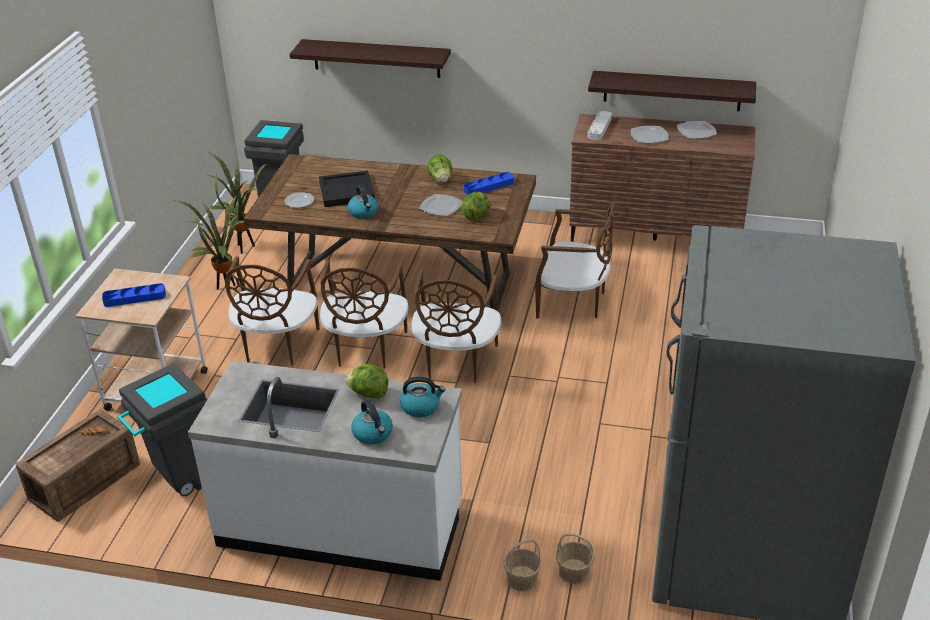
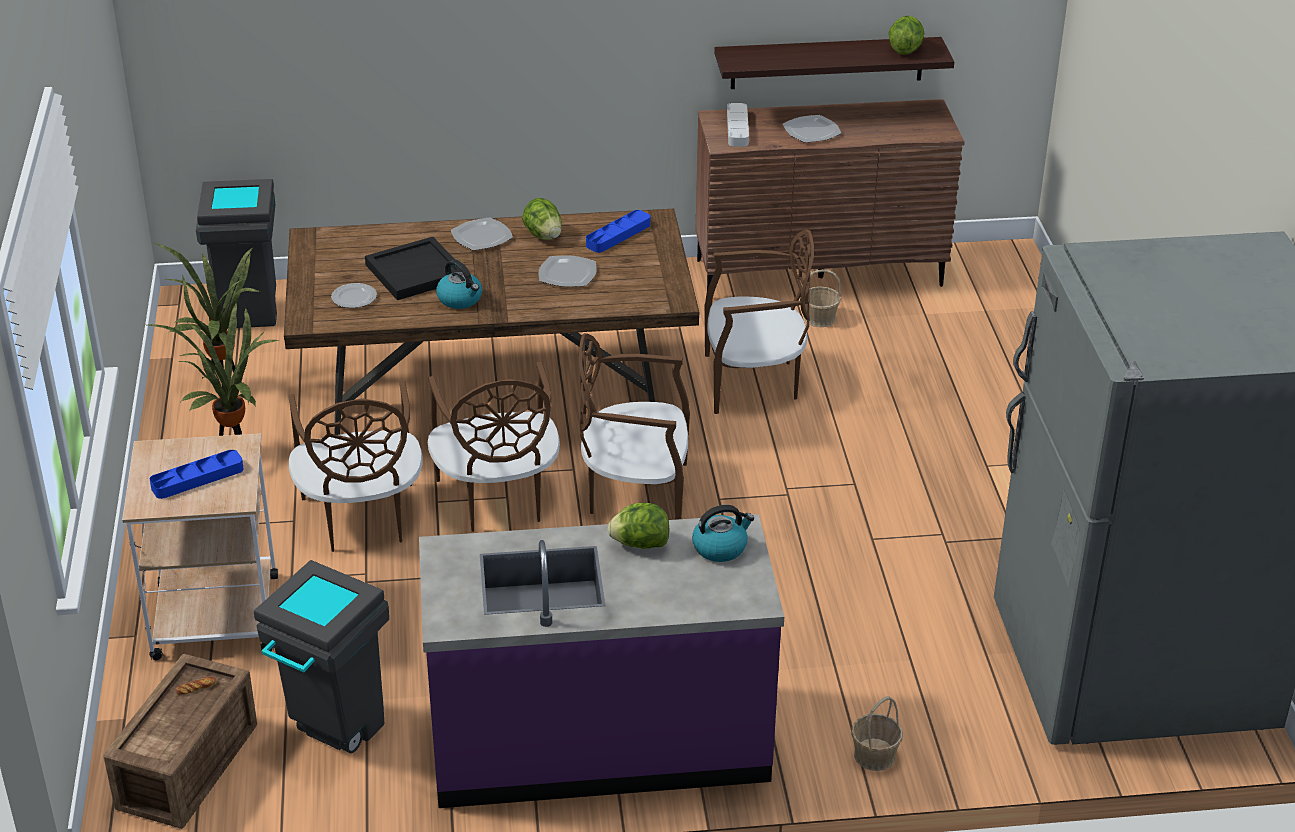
camera: 20 degrees left, 0 degrees up
white counter [188,361,462,581] -> purple counter [419,514,784,808]
shelf [290,39,451,78] -> none
kettle [351,400,393,445] -> none
brown chair [411,270,502,383] -> brown chair turned 105 degrees clockwise [579,333,690,520]
lettuce [460,192,490,220] -> lettuce moved to [888,16,925,55]
basket [556,533,594,584] -> basket moved to [804,269,841,327]
plate [677,121,717,139] -> plate moved to [451,217,513,250]

